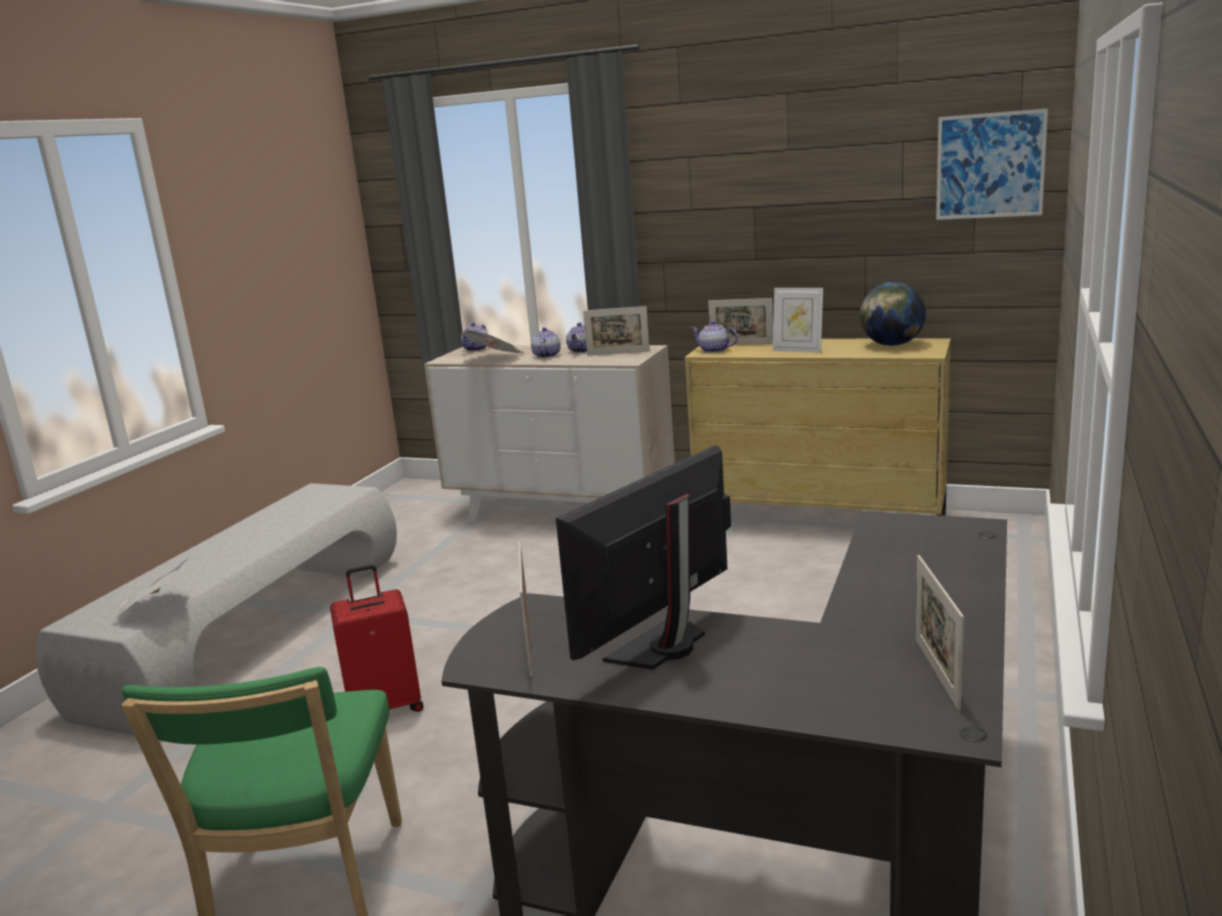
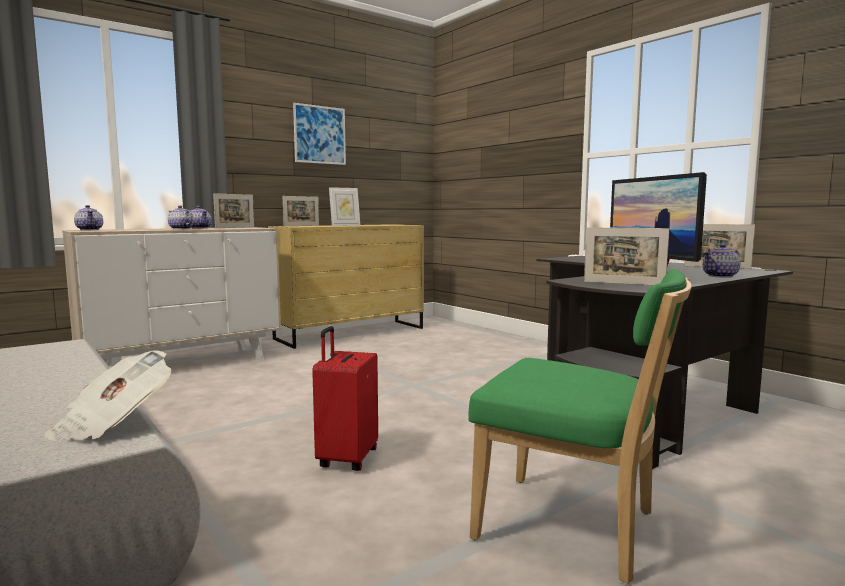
camera: 60 degrees left, 10 degrees down
newspaper [460,331,524,353] -> none
teapot [691,321,738,353] -> teapot moved to [703,244,740,278]
globe [860,282,926,346] -> none
picture [936,109,1048,220] -> picture moved to [293,103,346,165]

